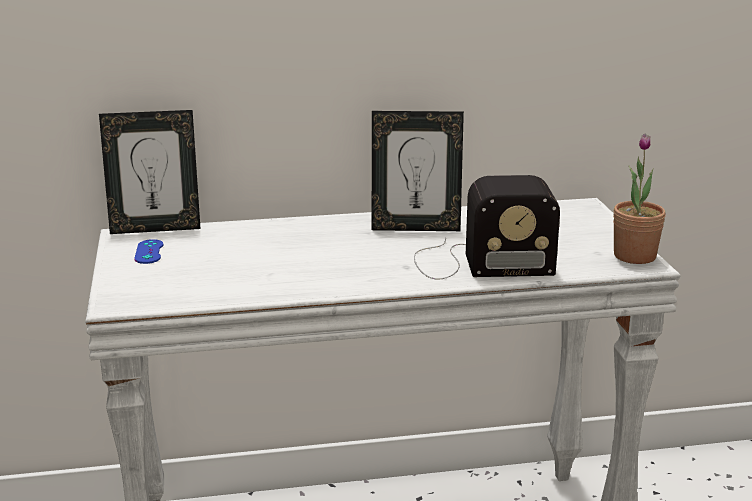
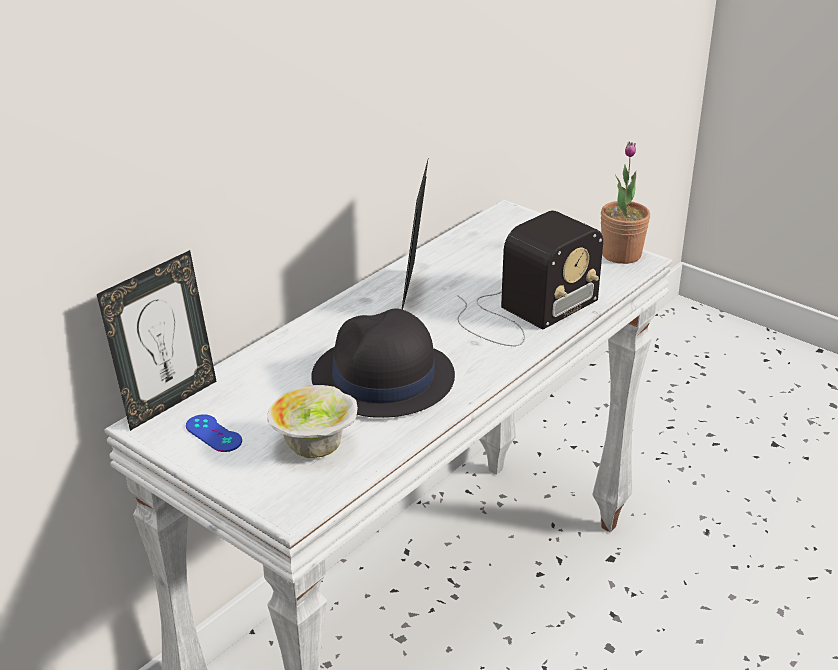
camera: 40 degrees left, 10 degrees up
picture frame [372,111,464,231] -> picture frame turned 135 degrees clockwise [402,157,429,310]
none -> bowl [267,385,358,458]
none -> black hat [311,309,455,418]

